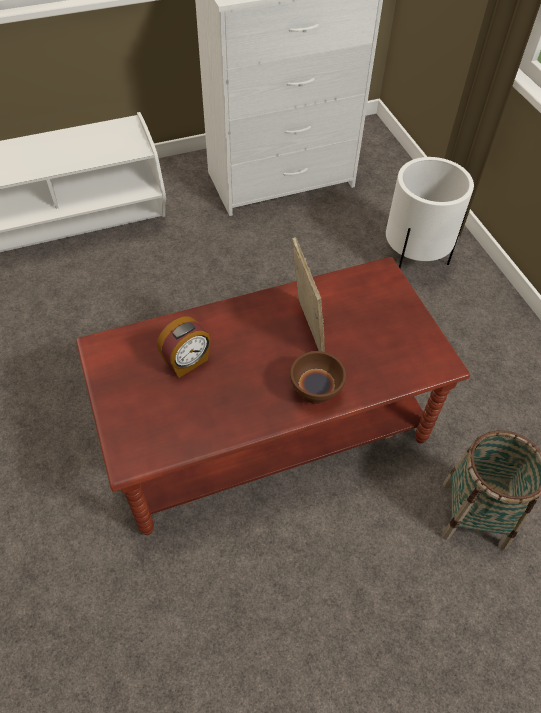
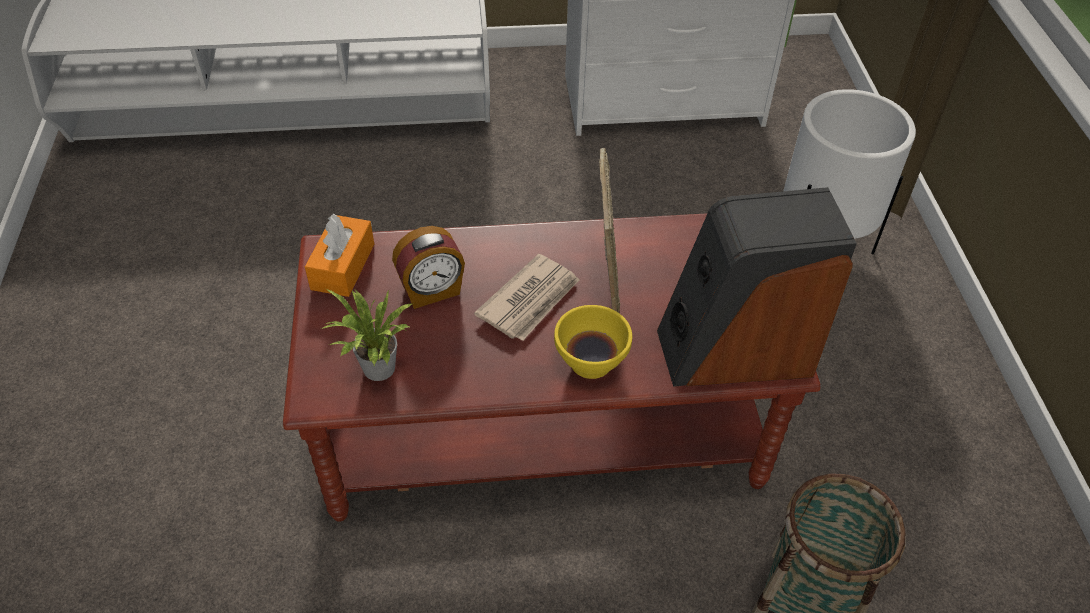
camera: 15 degrees right, 5 degrees down
brown bowl [290,351,346,404] -> yellow bowl [554,305,632,379]
none -> orange tissue box [305,214,374,297]
none -> potted plant [321,289,412,381]
none -> newspaper [474,254,580,341]
none -> speaker [657,187,857,387]

